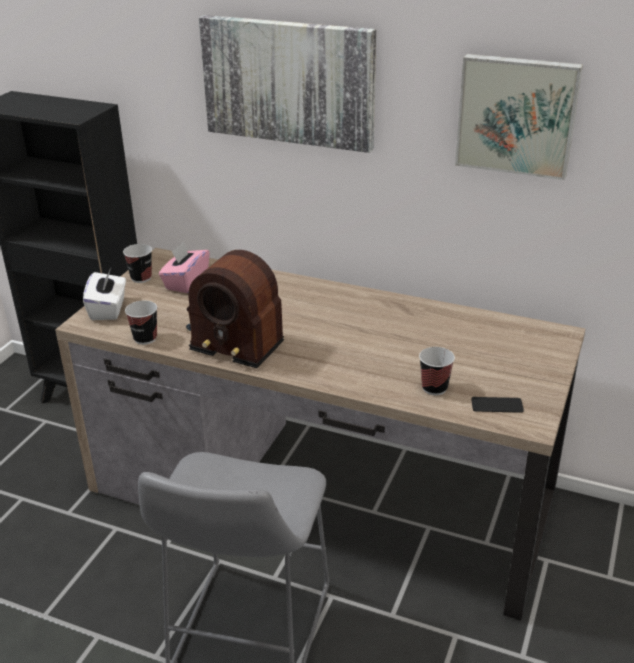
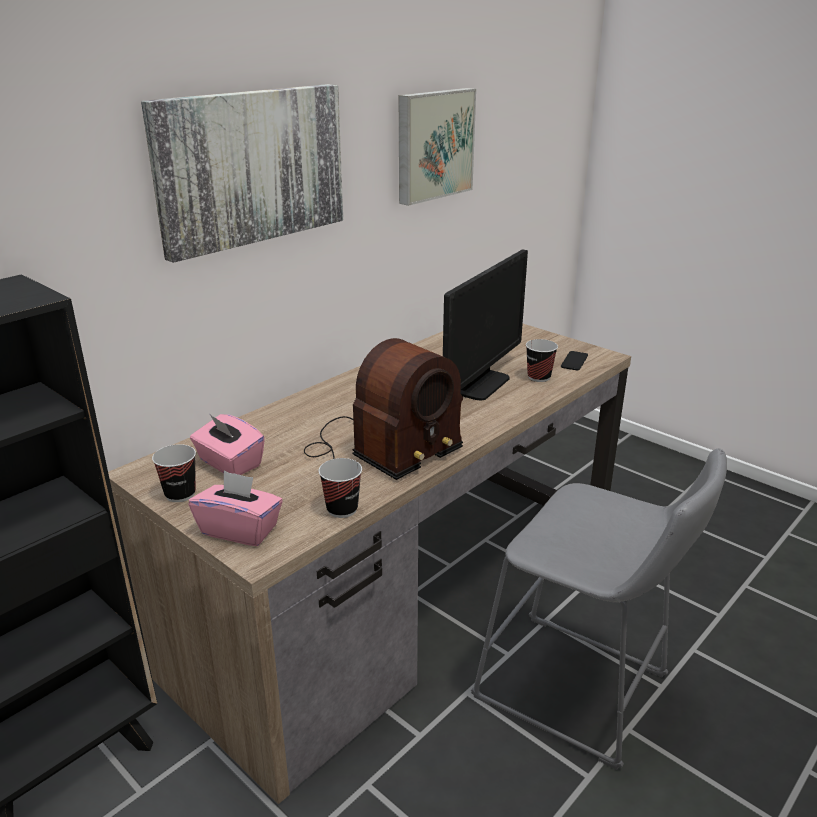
camera: 70 degrees left, 5 degrees down
white tissue box [83,268,126,320] -> pink tissue box [189,470,283,546]
none -> monitor [443,249,528,401]

